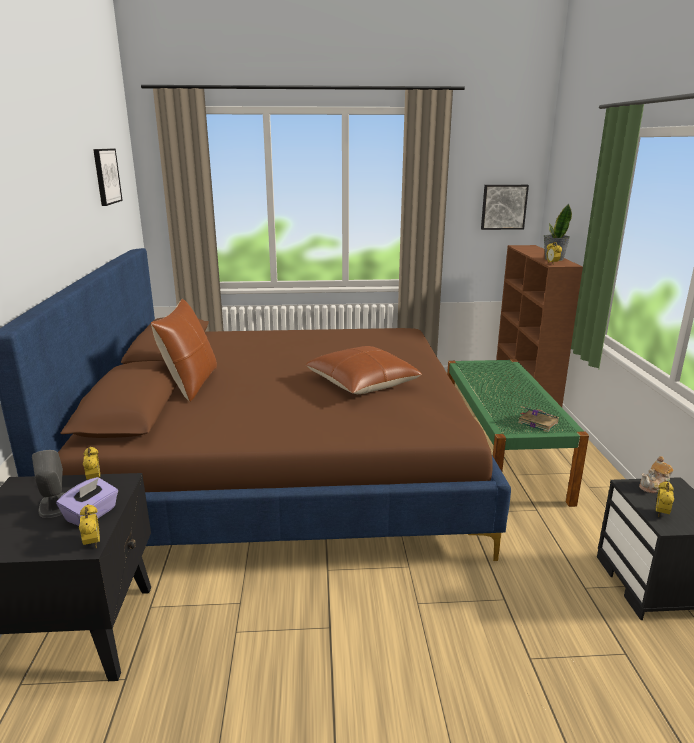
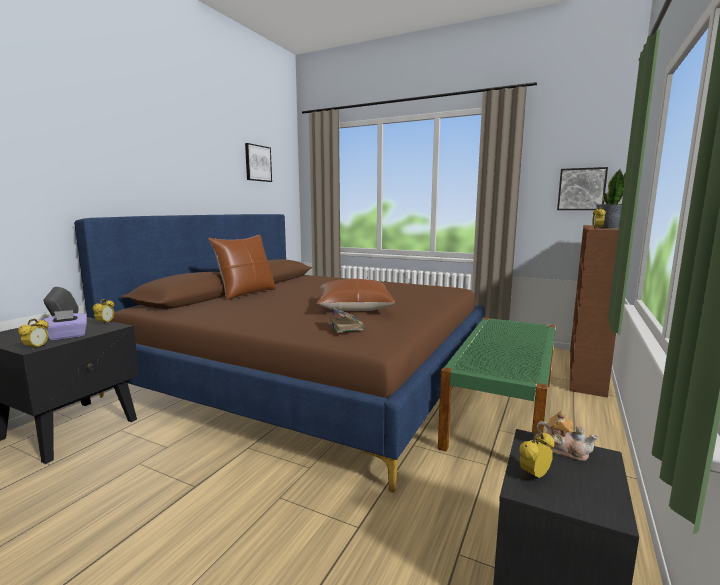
camera: 30 degrees right, 10 degrees down
book [518,406,559,432] -> book moved to [328,307,365,333]
teapot [639,456,673,493] -> teapot turned 150 degrees counterclockwise [537,411,599,461]

